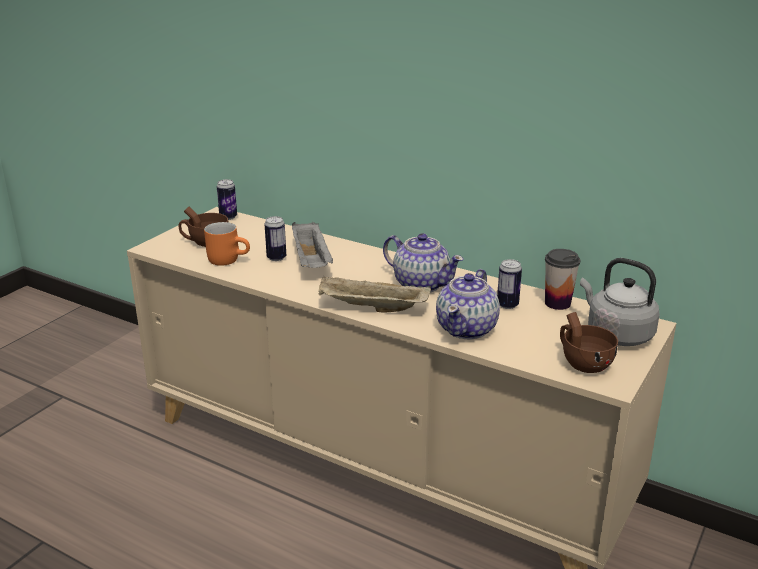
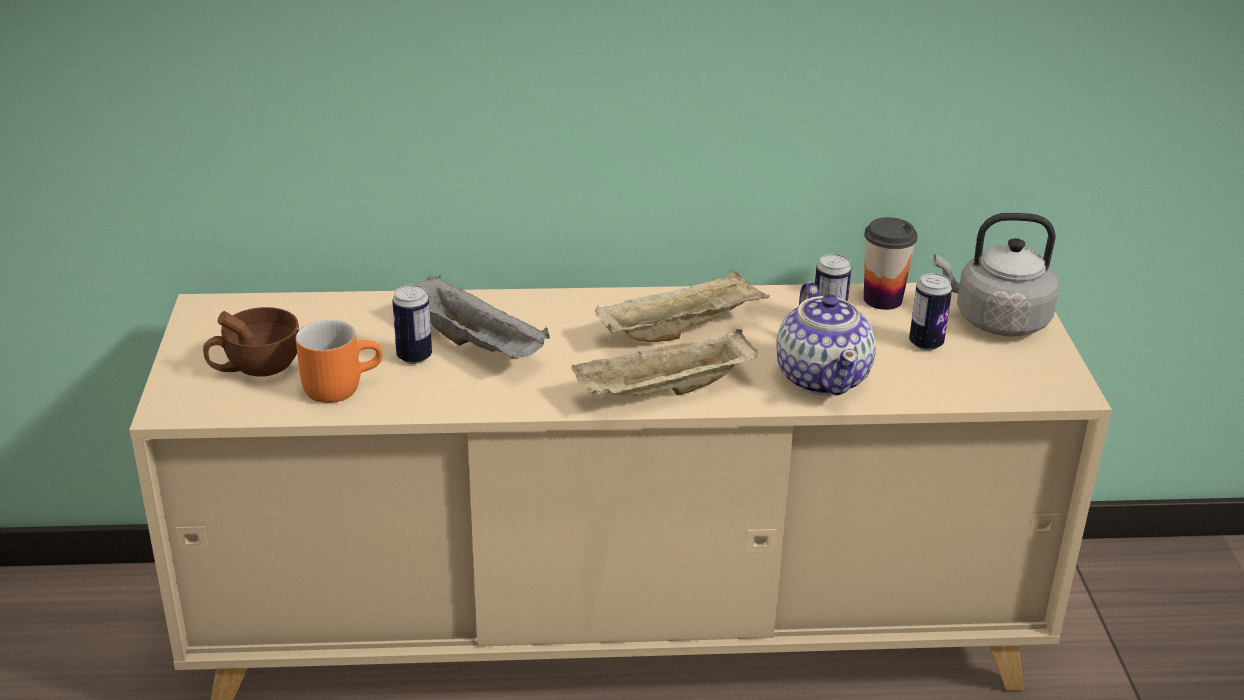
camera: 35 degrees left, 5 degrees up
can [217,179,237,220] -> can moved to [909,273,952,351]
teapot [383,233,464,292] -> beige tray [595,270,770,342]
brown cup [560,312,618,373] -> none

